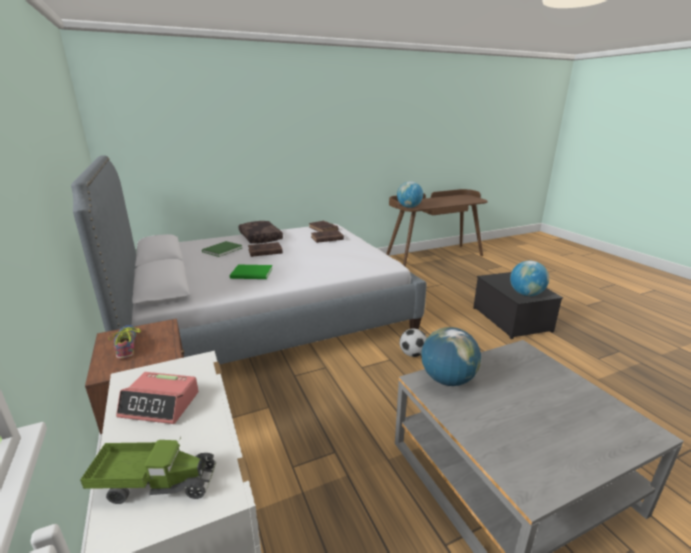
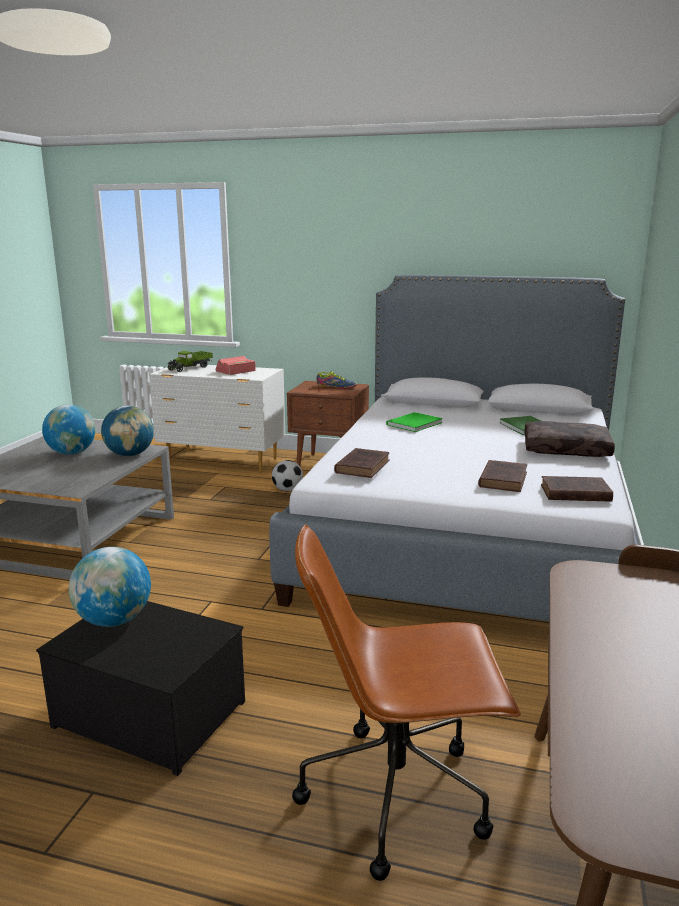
camera: 130 degrees right, 5 degrees down
brown book [248,242,283,257] -> brown book moved to [334,448,390,478]
globe [397,181,423,208] -> globe moved to [42,404,96,455]
football [400,329,427,357] -> football moved to [272,460,303,492]
none -> brown office chair [292,524,521,881]

